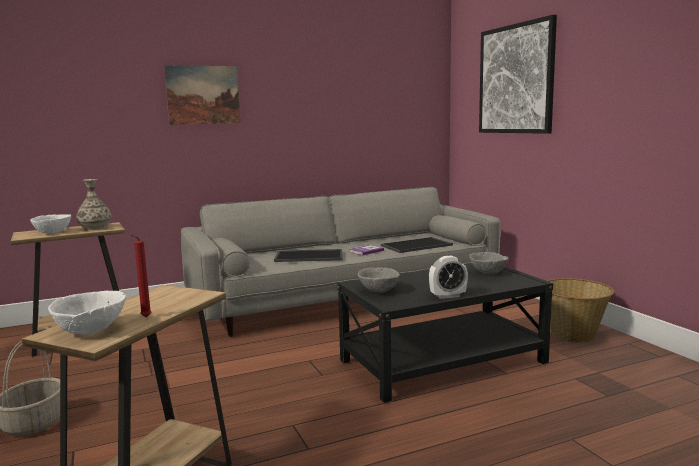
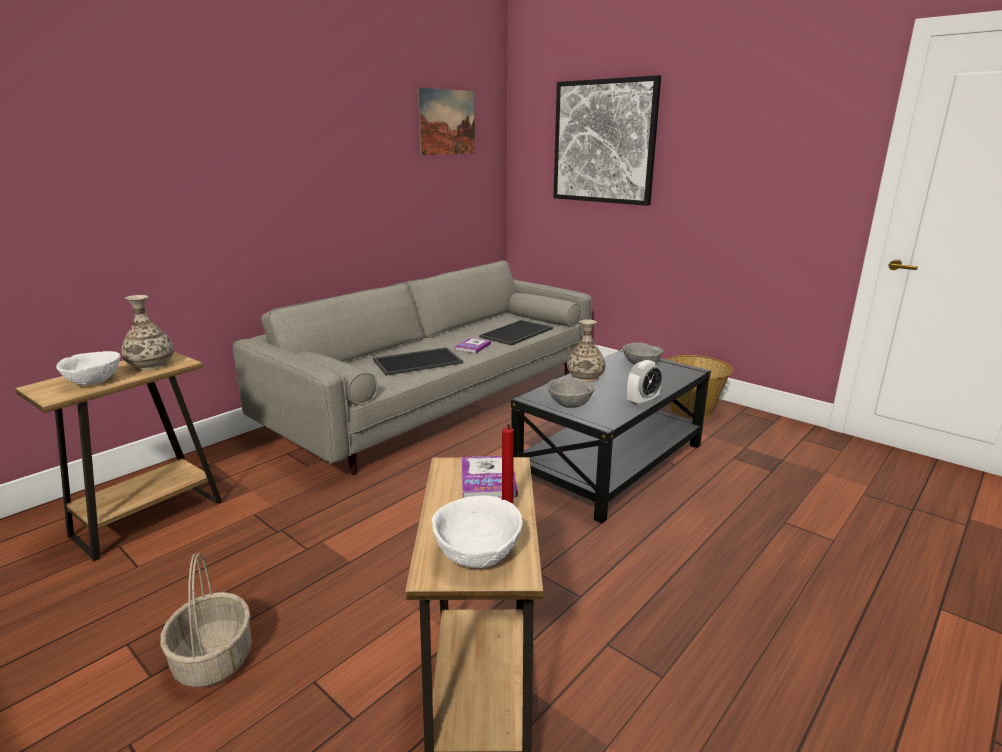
camera: 25 degrees left, 10 degrees up
picture [164,65,240,125] -> picture moved to [418,87,475,155]
none -> book [461,456,518,498]
none -> vase [567,319,605,382]

